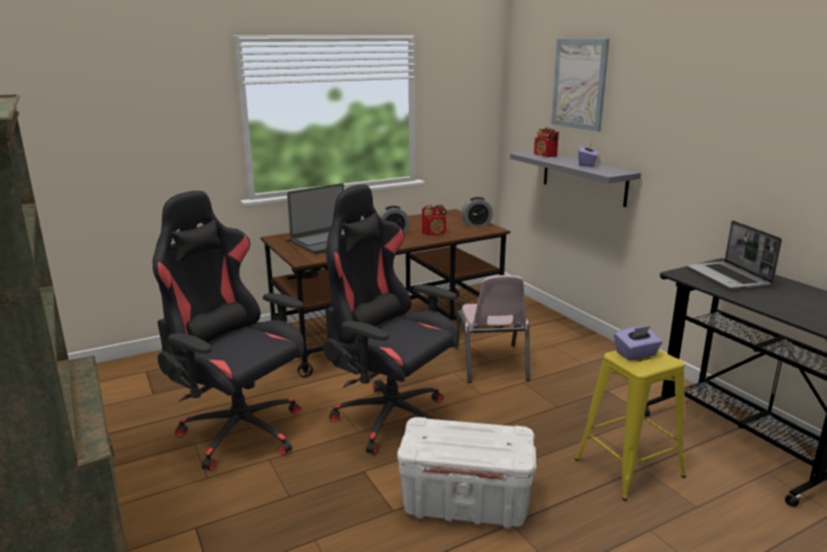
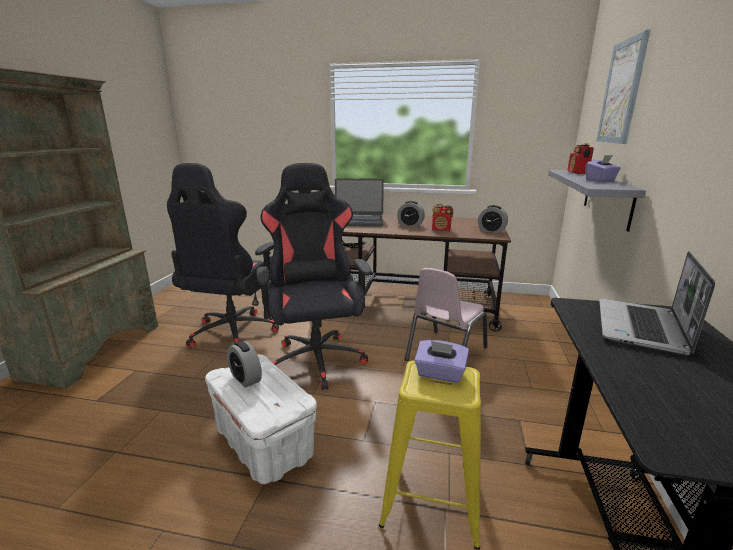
camera: 40 degrees right, 0 degrees up
black office chair [153,191,304,470] -> black office chair turned 150 degrees counterclockwise [167,163,279,348]
none -> alarm clock [227,341,262,388]

